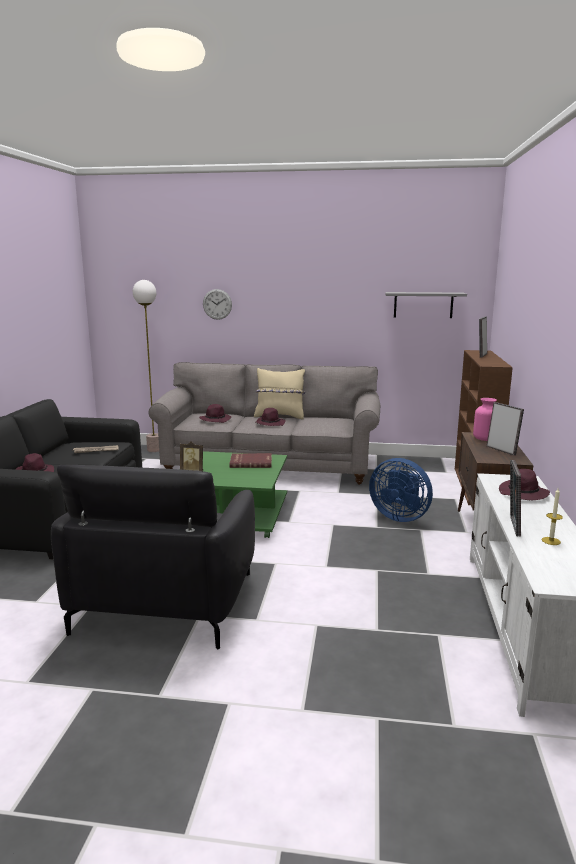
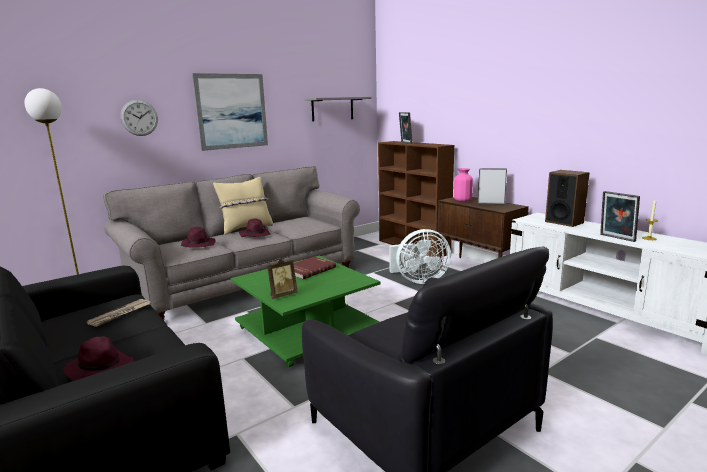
camera: 45 degrees left, 0 degrees up
blue fan [369,458,433,522] -> white fan [389,229,451,284]
purple hat [499,469,550,500] -> speaker [545,170,590,227]
none -> picture [192,73,268,151]

